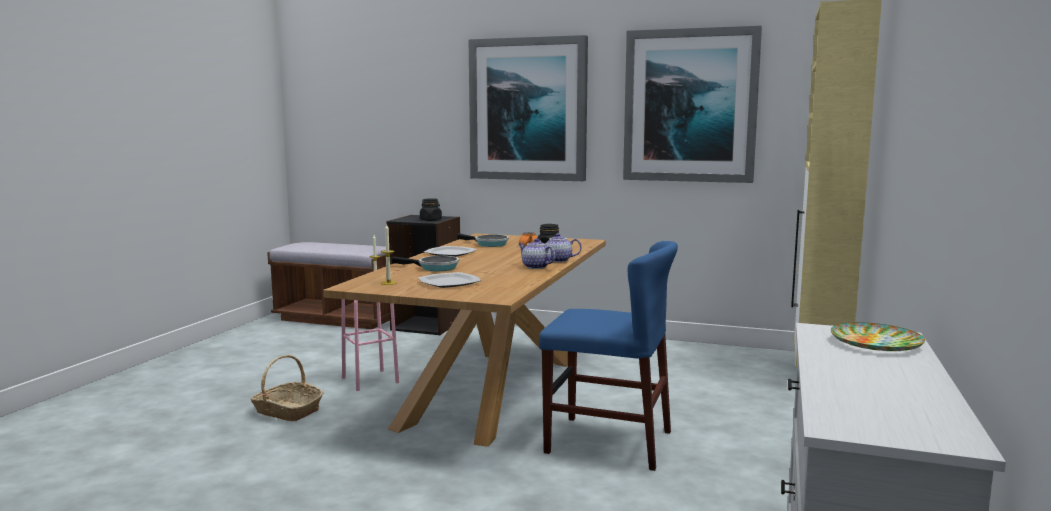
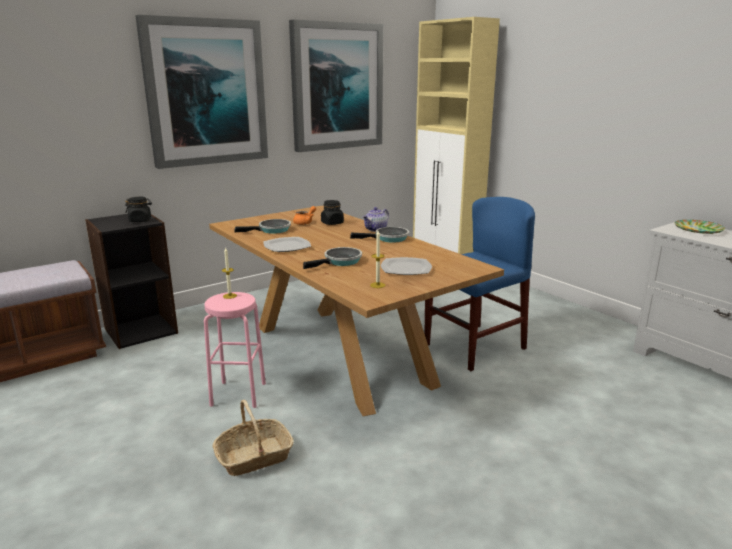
camera: 55 degrees left, 10 degrees up
teapot [519,239,556,269] -> frying pan [350,227,409,243]

